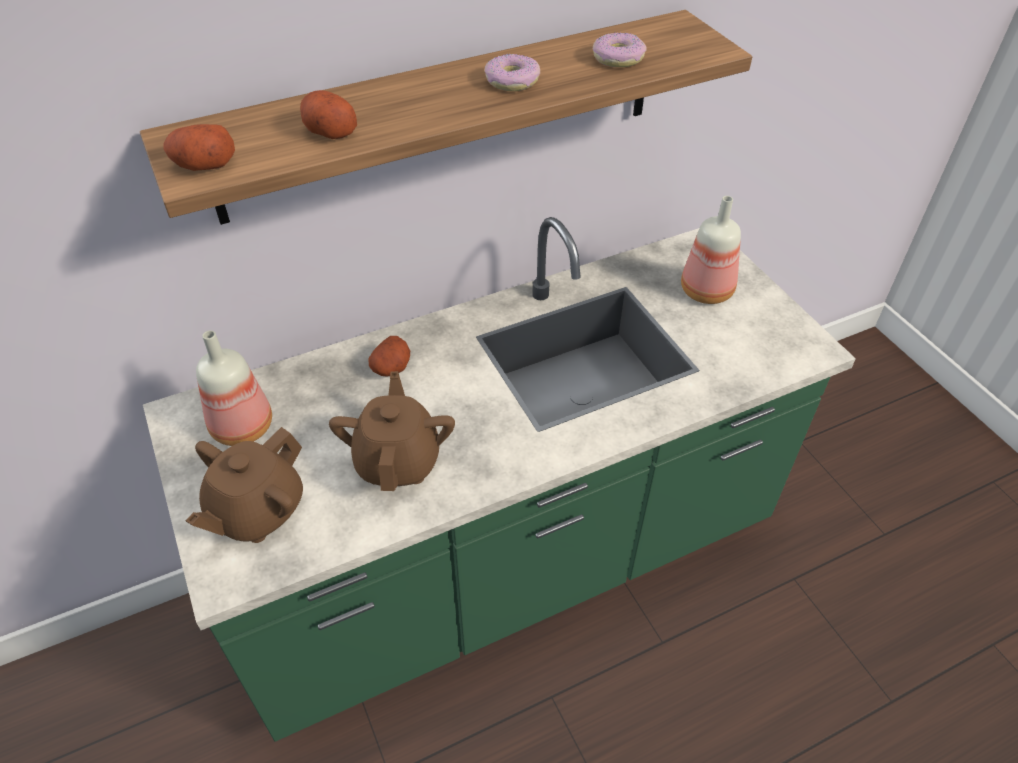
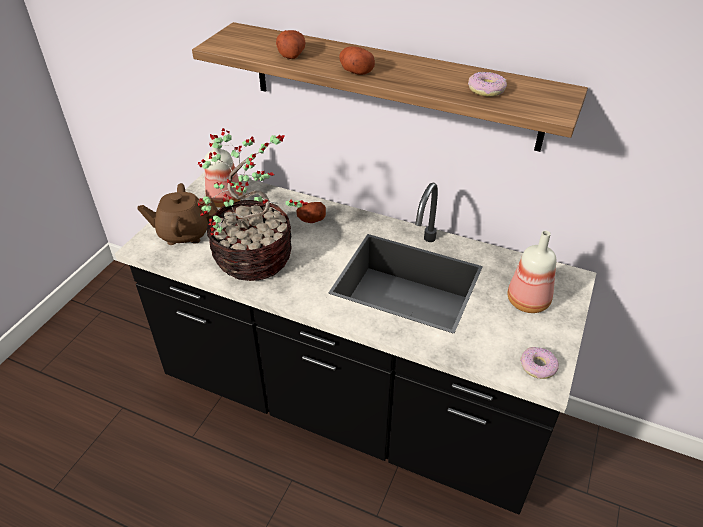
camera: 50 degrees right, 5 degrees down
green counter [143,217,856,742] -> black counter [115,172,596,514]
potato [163,124,235,171] -> potato moved to [339,46,375,75]
brown teapot [329,371,455,491] -> potted plant [198,128,308,281]
donut [484,54,540,91] -> donut moved to [520,347,559,379]

